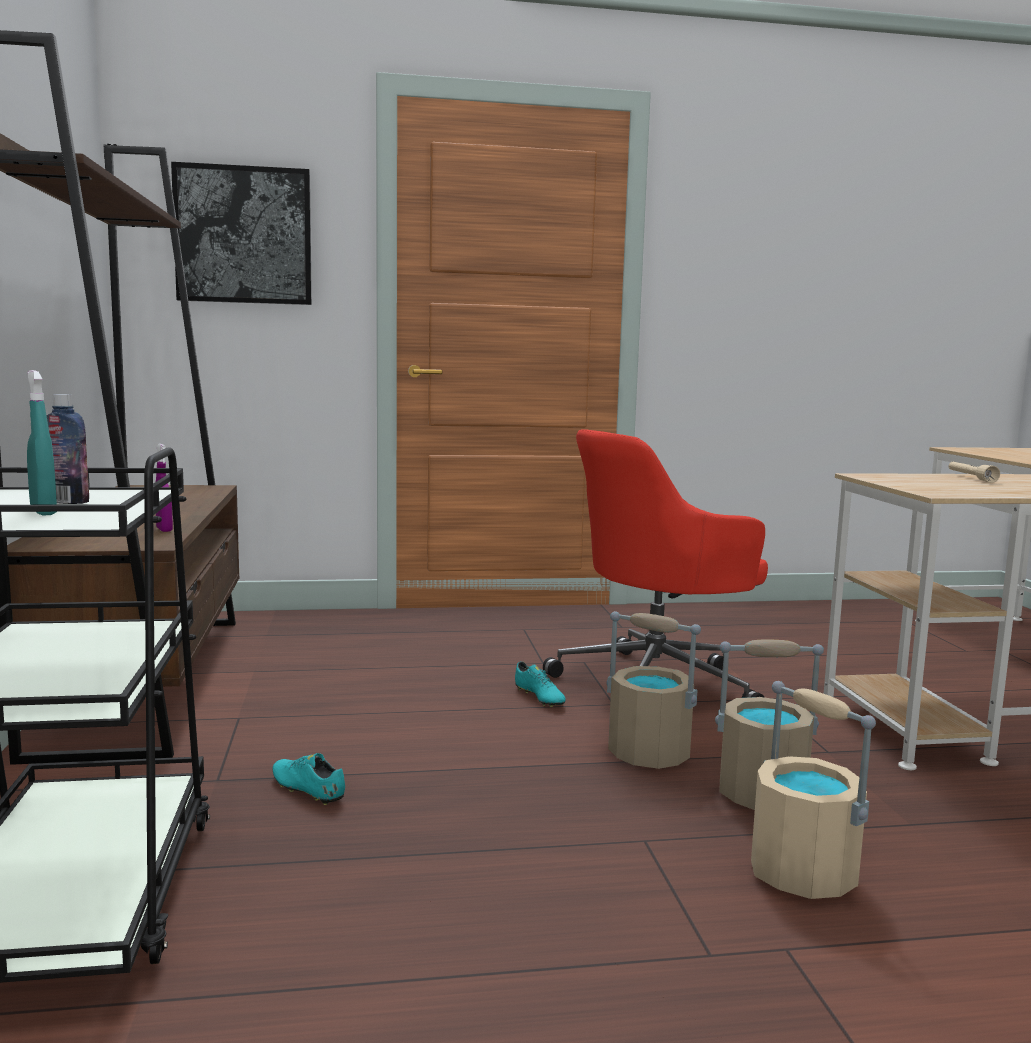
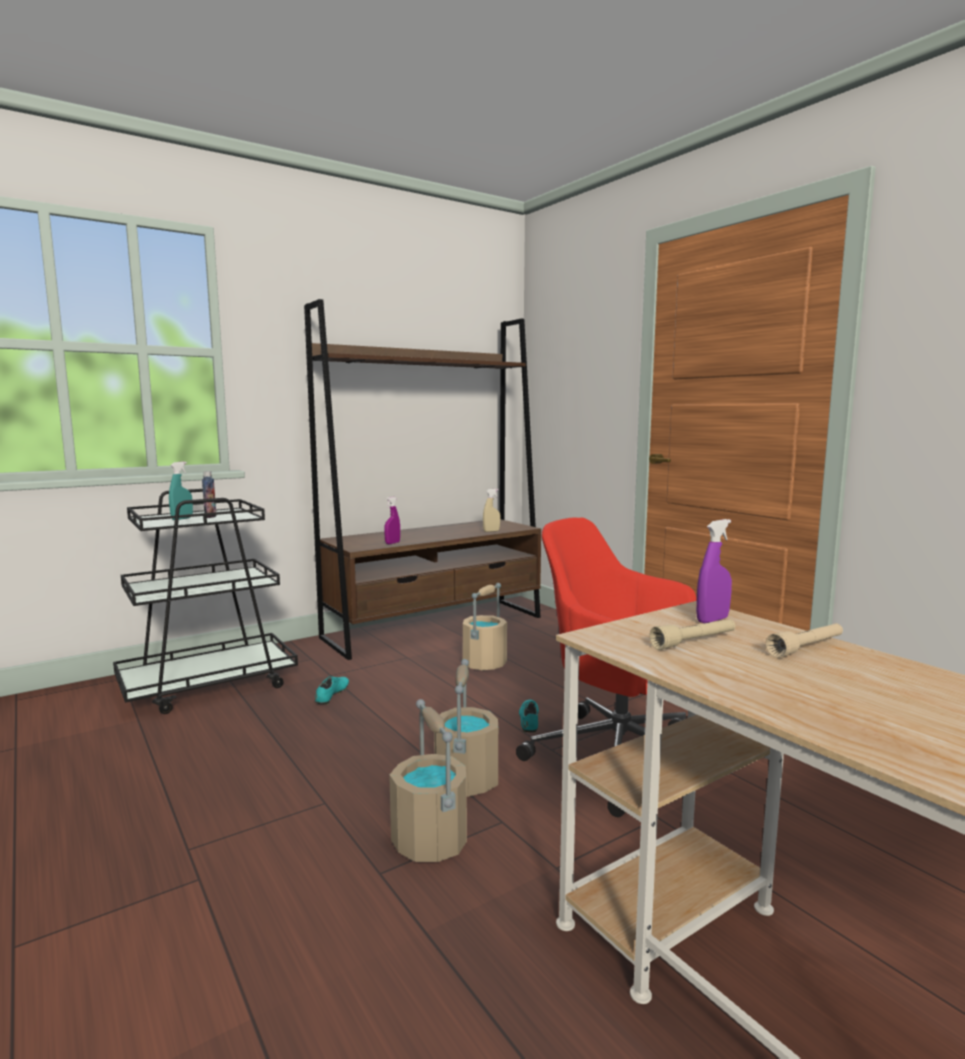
camera: 65 degrees right, 0 degrees up
picture [171,162,312,305] -> none
turquoise shoe [515,661,566,707] -> turquoise shoe turned 150 degrees clockwise [519,700,539,733]
beige bucket [751,681,876,899] -> beige bucket moved to [463,583,507,670]
none -> beige spray bottle [483,489,501,532]
none -> beige flashlight [650,619,735,650]
none -> purple spray bottle [696,519,732,623]

